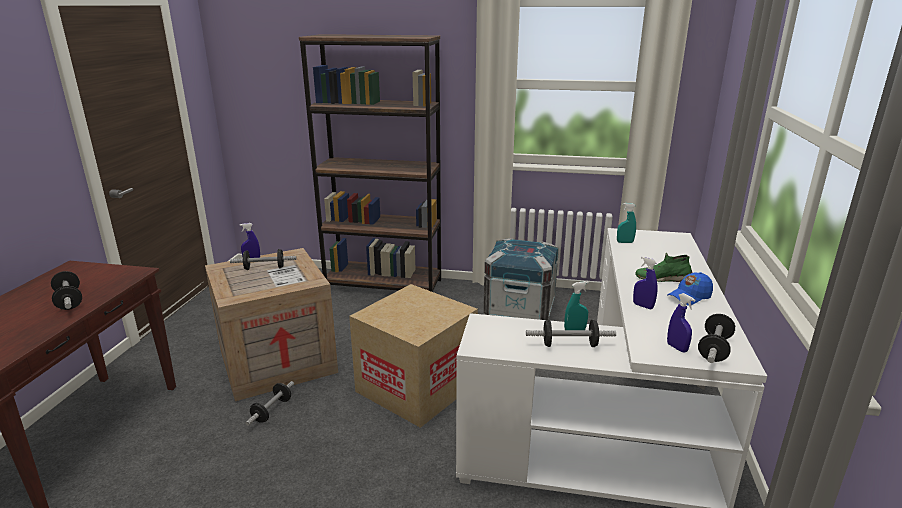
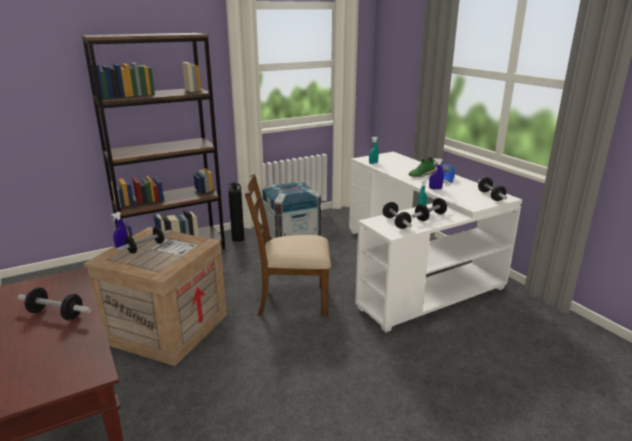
camera: 40 degrees left, 0 degrees up
dumbbell [245,381,294,426] -> dumbbell moved to [383,202,412,229]
cardboard box [349,284,478,428] -> brown chair [245,174,331,317]
blue spray bottle [667,293,695,353] -> none
none -> fire extinguisher [228,182,244,242]

